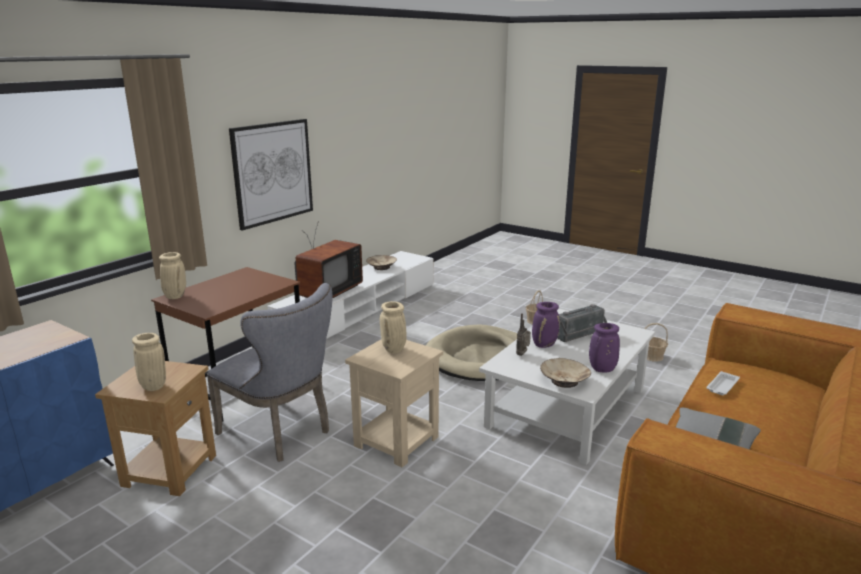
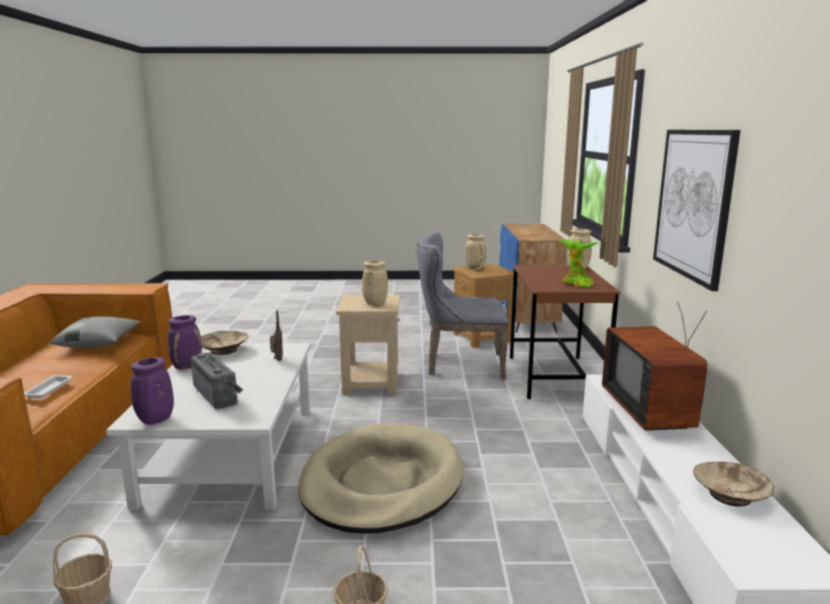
camera: 145 degrees right, 5 degrees down
purple vase [532,302,560,348] -> purple vase moved to [131,357,174,425]
radio [557,304,608,342] -> radio turned 120 degrees clockwise [191,352,243,409]
none -> potted plant [557,239,598,287]

